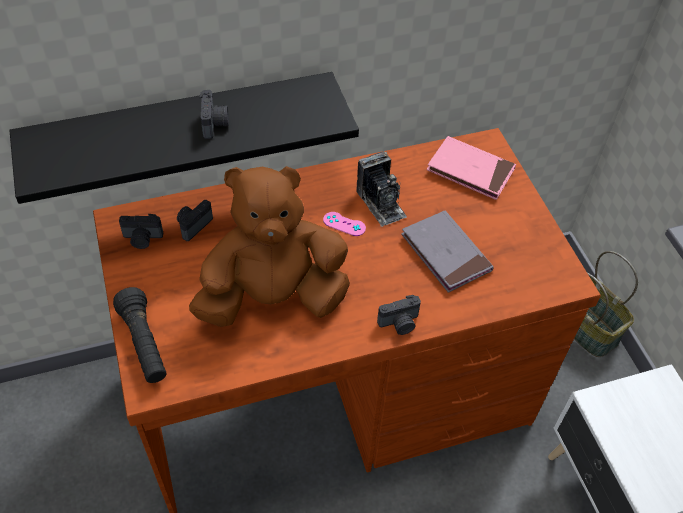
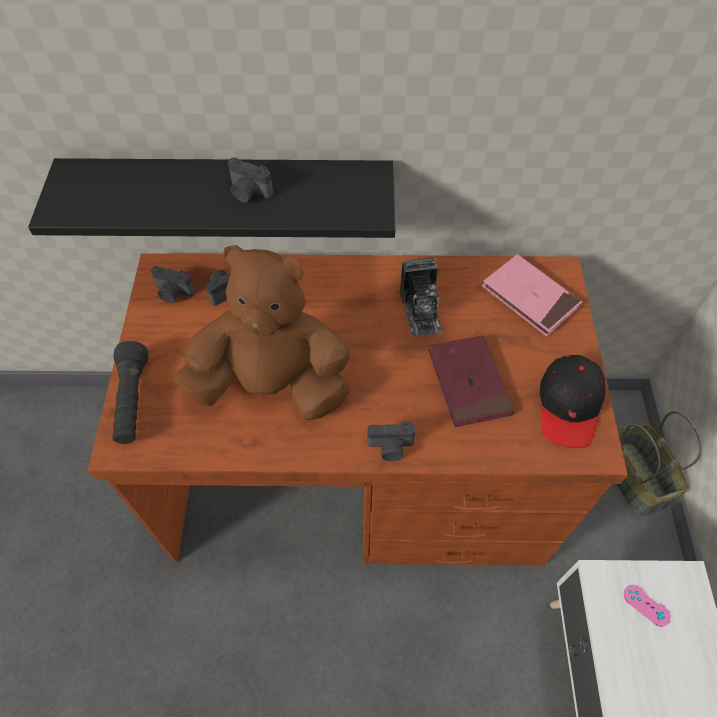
camera: 20 degrees right, 5 degrees up
camera [200,90,229,139] -> camera turned 105 degrees clockwise [228,157,273,203]
pink game controller [323,212,366,236] -> pink game controller moved to [624,585,671,627]
grey book [401,211,494,293] -> red book [428,335,514,427]
none -> black cap [540,355,606,448]

